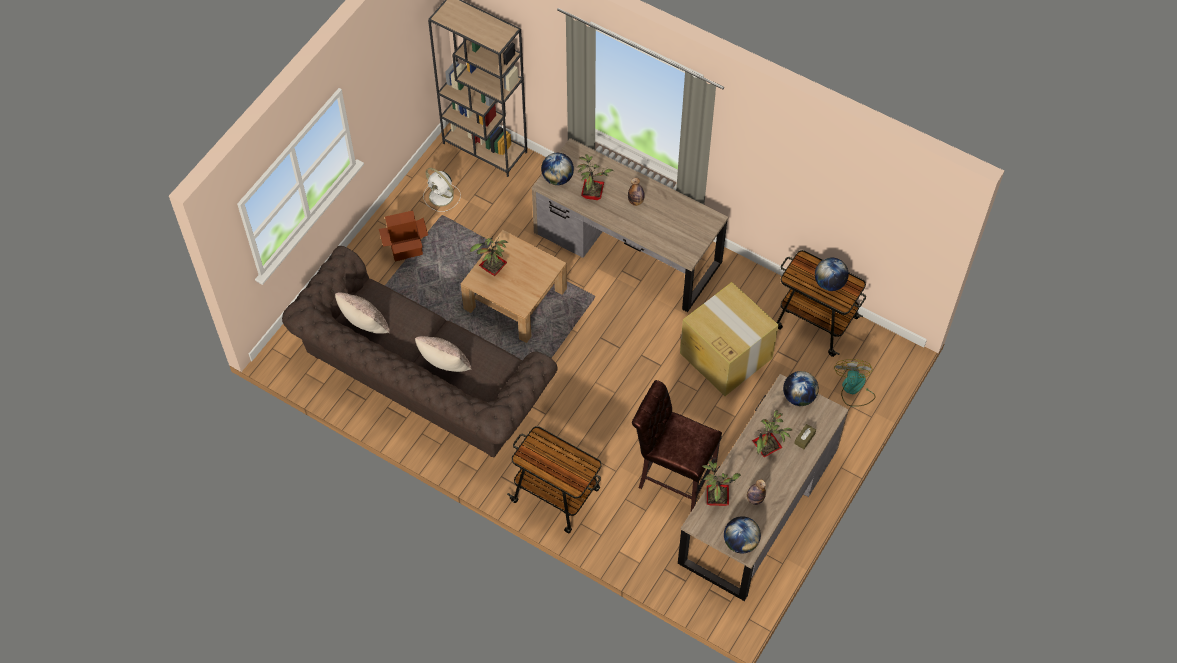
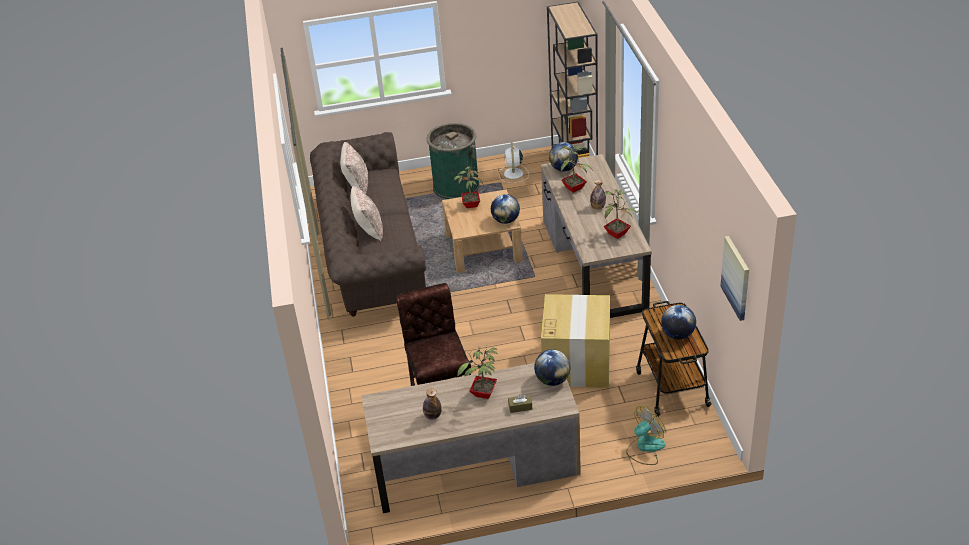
camera: 50 degrees right, 20 degrees down
cardboard box [379,211,428,261] -> green trash can [427,123,479,199]
cart [507,426,602,533] -> none
potted plant [702,461,741,506] -> potted plant moved to [603,190,639,239]
globe [724,516,761,554] -> globe moved to [491,194,520,224]
none -> picture [721,236,749,321]

